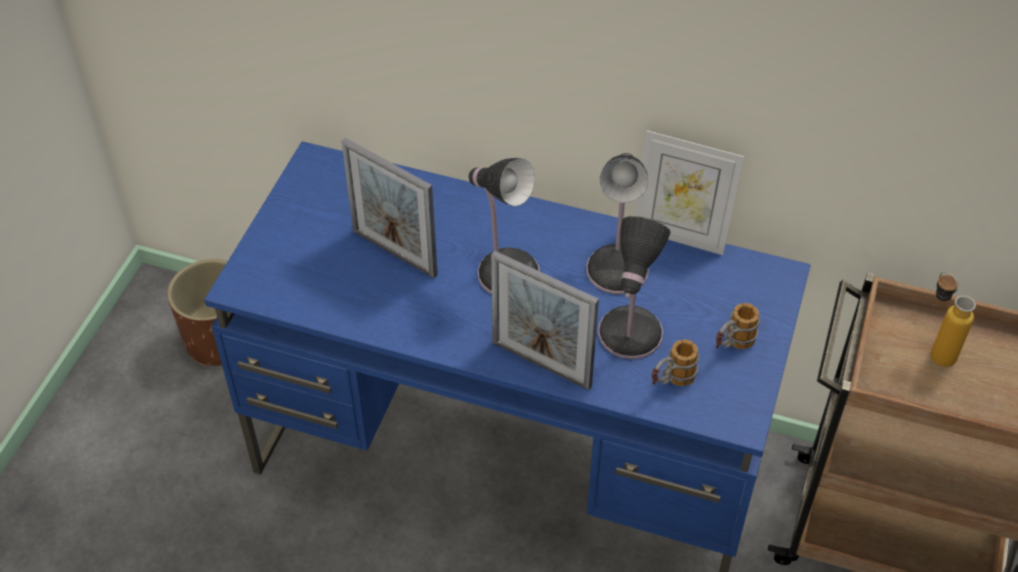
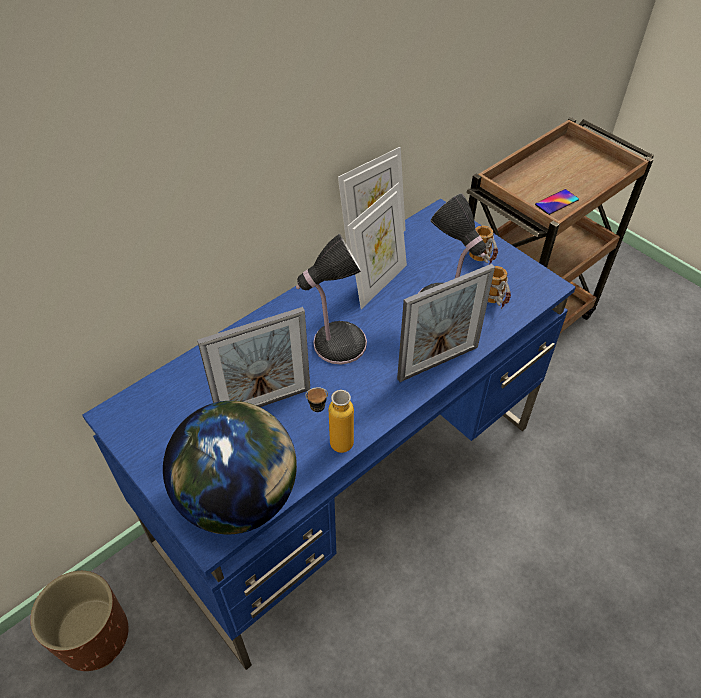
camera: 60 degrees left, 0 degrees up
table lamp [586,153,649,294] -> picture frame [348,183,407,309]
bottle [931,271,976,367] -> bottle moved to [306,387,354,453]
none -> globe [163,401,297,535]
none -> phone [535,189,579,215]

